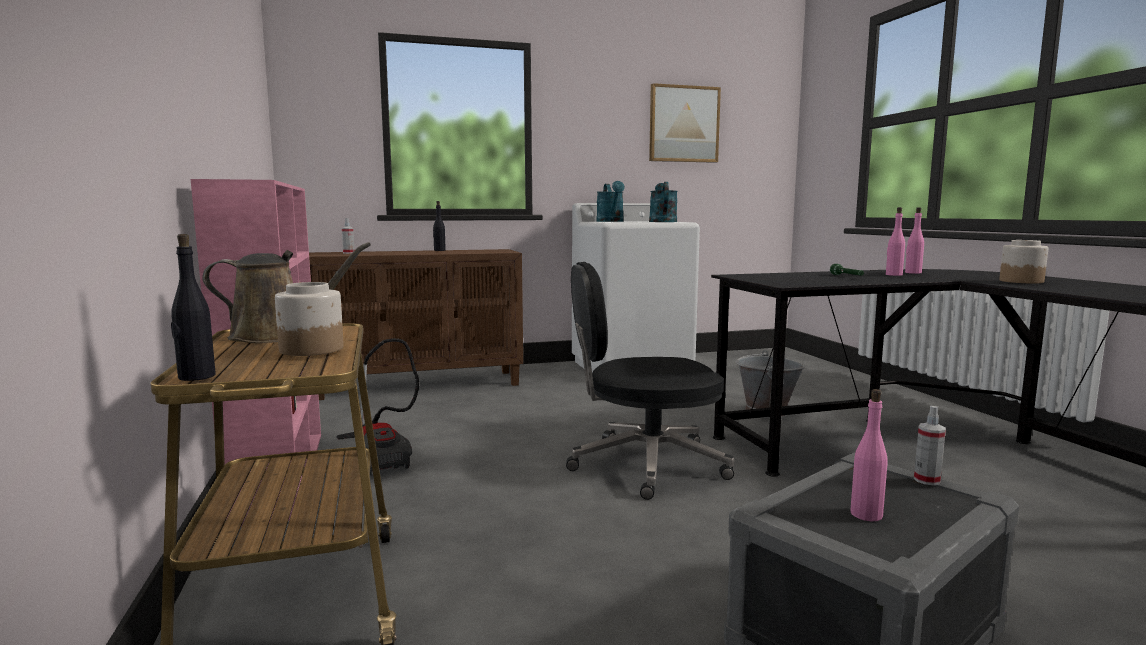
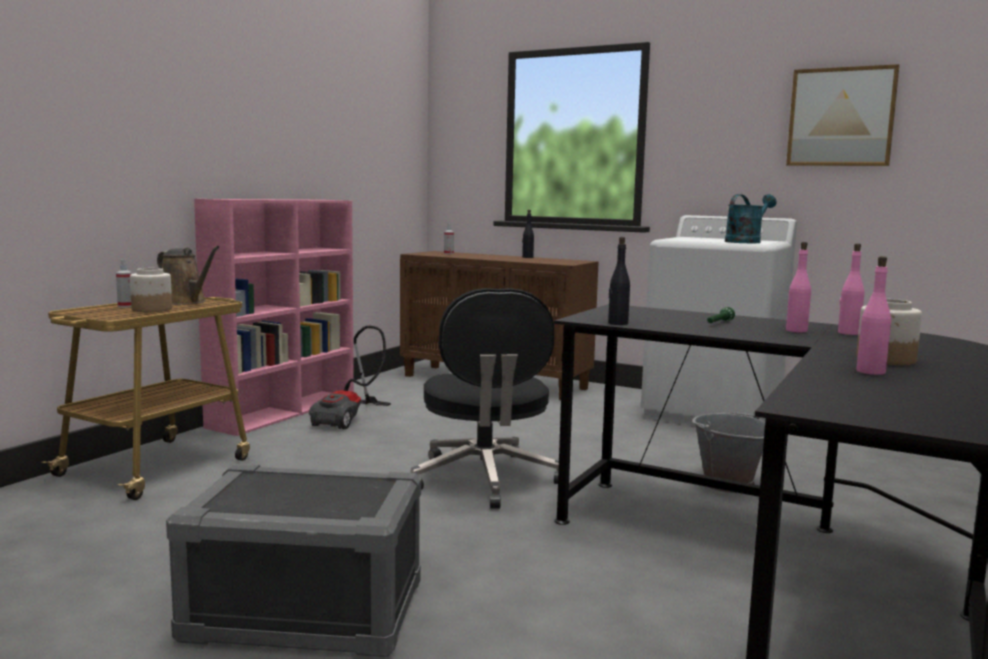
camera: 45 degrees right, 0 degrees up
black bottle [171,234,216,381] -> black bottle moved to [608,237,630,325]
black office chair [566,262,734,500] -> black office chair turned 135 degrees counterclockwise [411,288,559,509]
turquoise watering can [596,181,625,222] -> none
pink bottle [850,389,888,521] -> pink bottle moved to [856,256,891,375]
spray bottle [914,406,946,485] -> spray bottle moved to [116,259,132,308]

